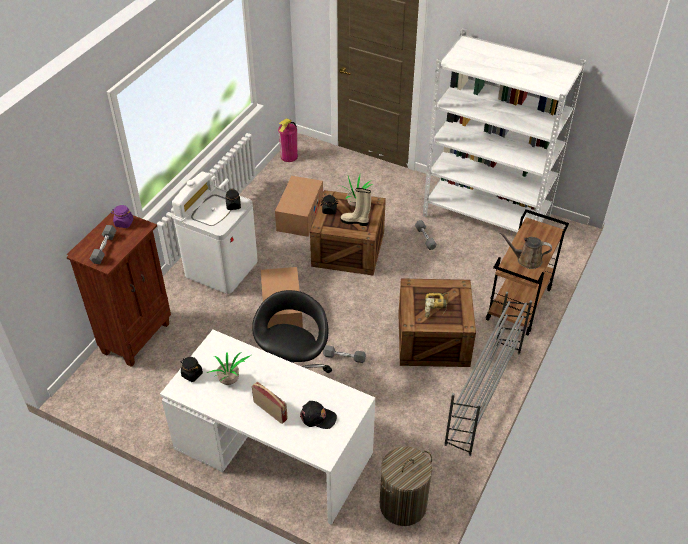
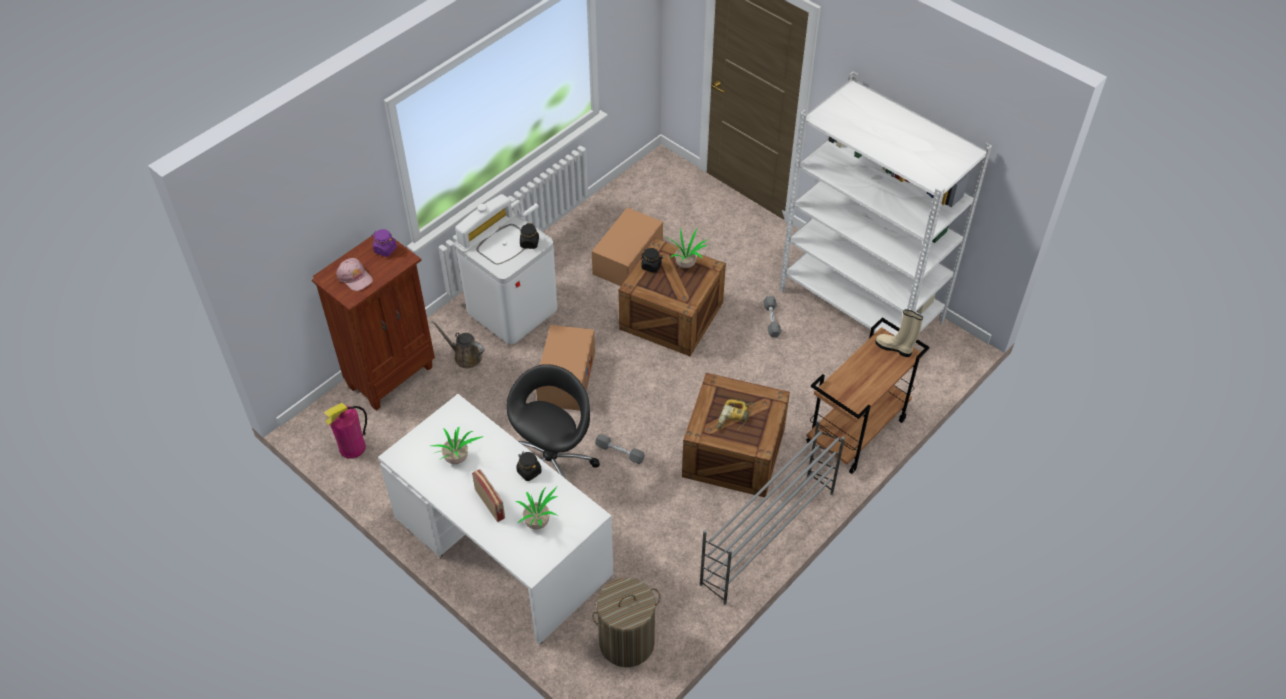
camera: 15 degrees right, 5 degrees up
grey dumbbell [90,225,117,264] -> pink cap [336,258,373,291]
black jar [180,357,203,382] -> black jar moved to [516,452,542,481]
fire extinguisher [278,118,298,162] -> fire extinguisher moved to [324,403,367,459]
black cap [300,401,337,429] -> potted plant [515,487,558,530]
beige boot [341,188,371,226] -> beige boot moved to [875,309,923,357]
brown watering can [499,232,552,269] -> brown watering can moved to [431,320,485,368]

